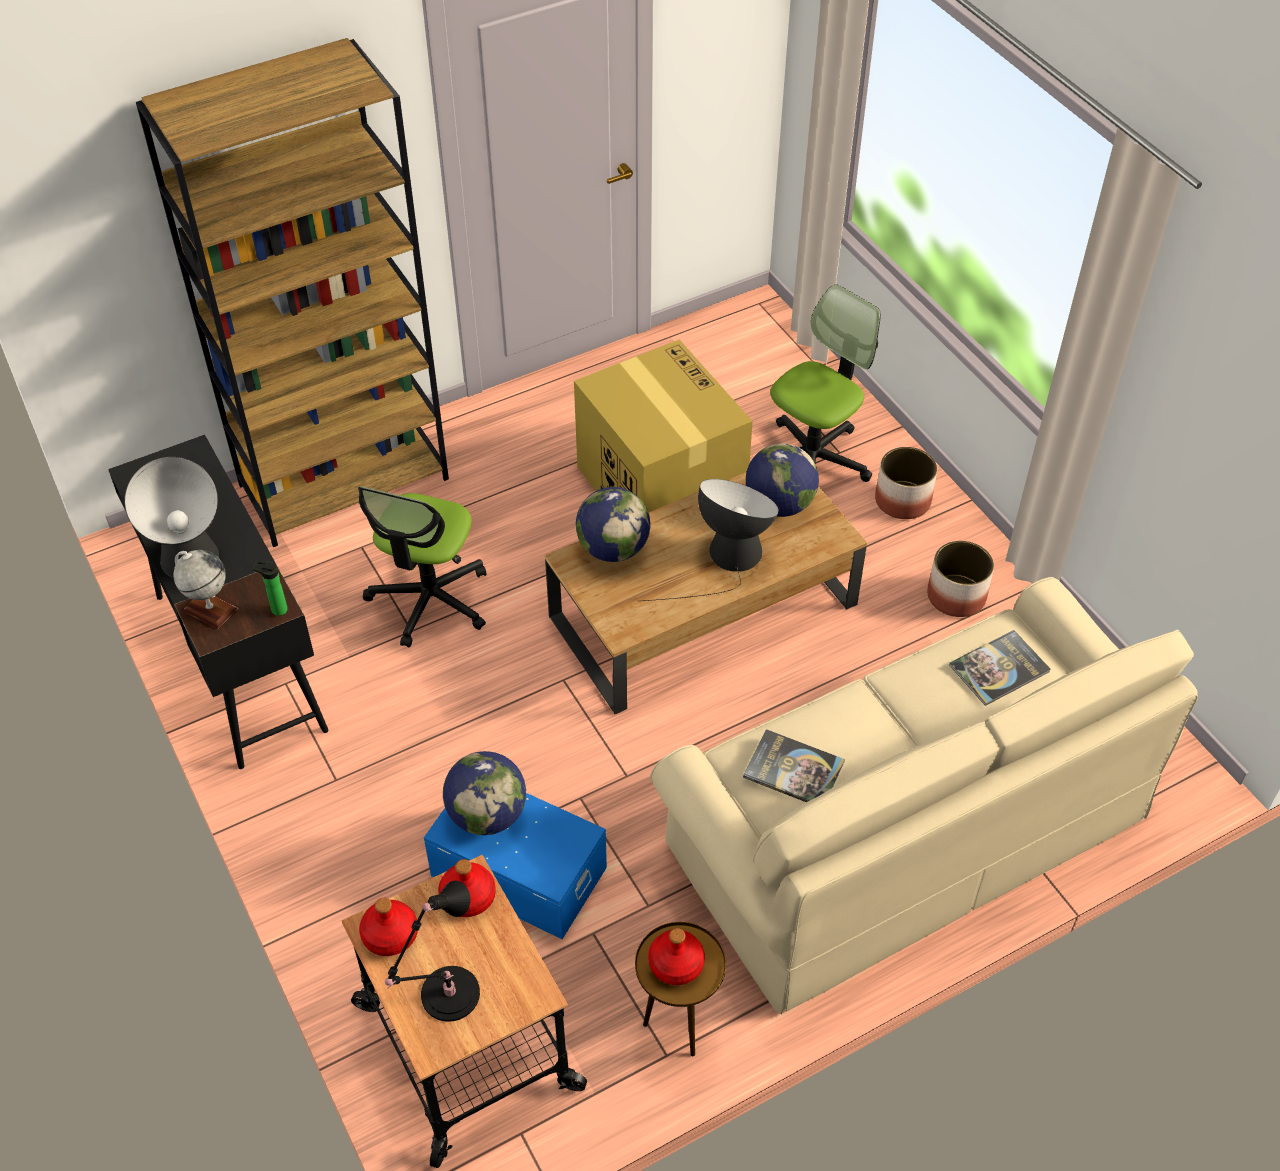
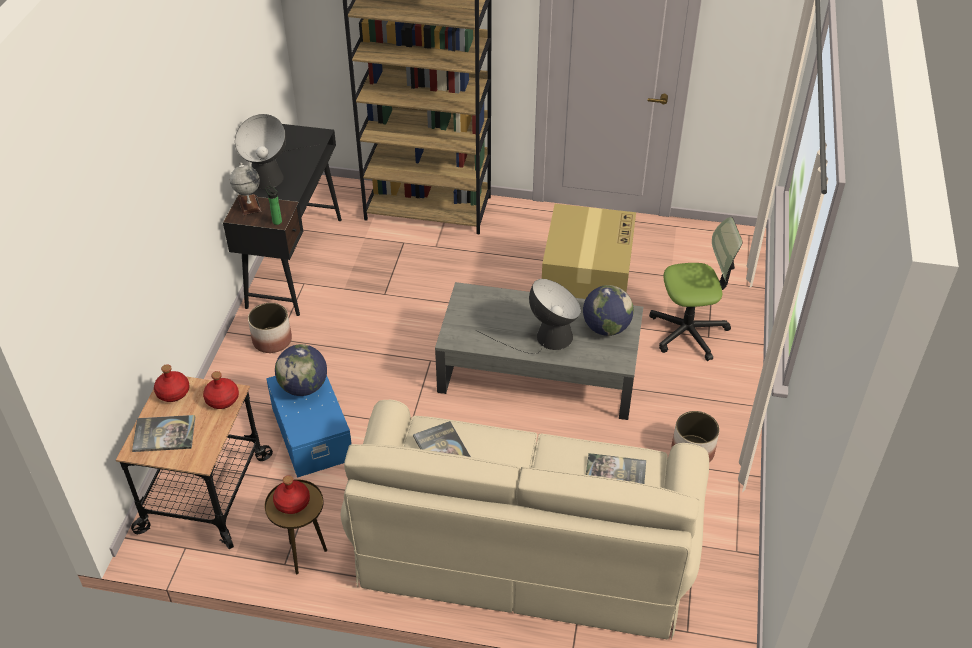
camera: 40 degrees right, 5 degrees down
office chair [358,486,486,647] -> none
black table lamp [385,881,480,1022] -> book [132,415,195,452]
brown coffee table [545,472,867,714] -> grey coffee table [435,282,643,420]
globe [576,487,650,562] -> none
planter [875,447,937,519] -> planter moved to [248,303,292,353]

